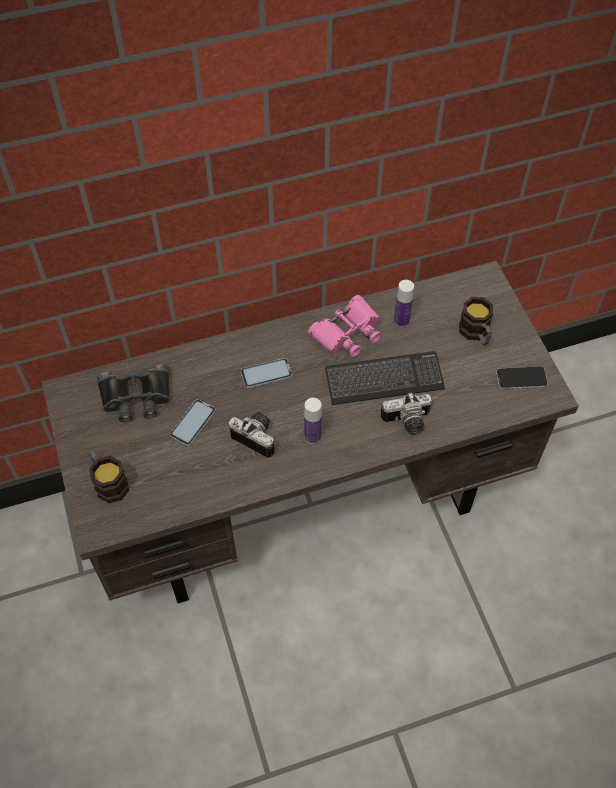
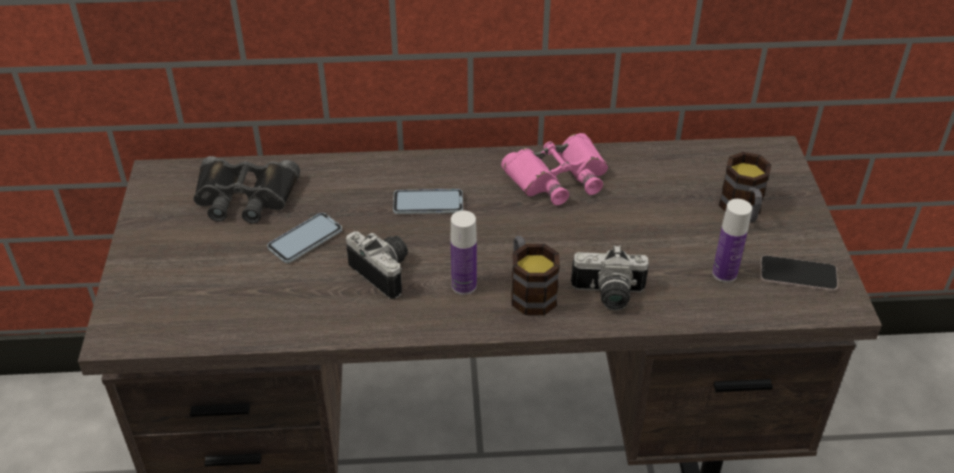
camera: 15 degrees right, 15 degrees down
mug [89,451,129,503] -> mug moved to [511,236,560,315]
keyboard [325,351,445,405] -> none
bottle [394,280,414,327] -> bottle moved to [712,199,752,283]

